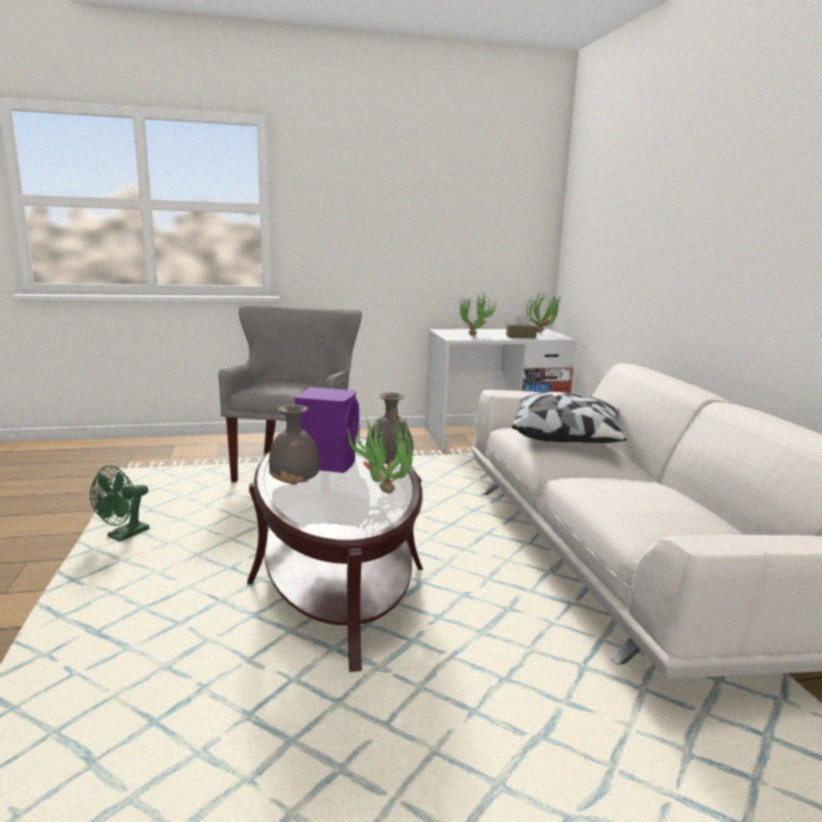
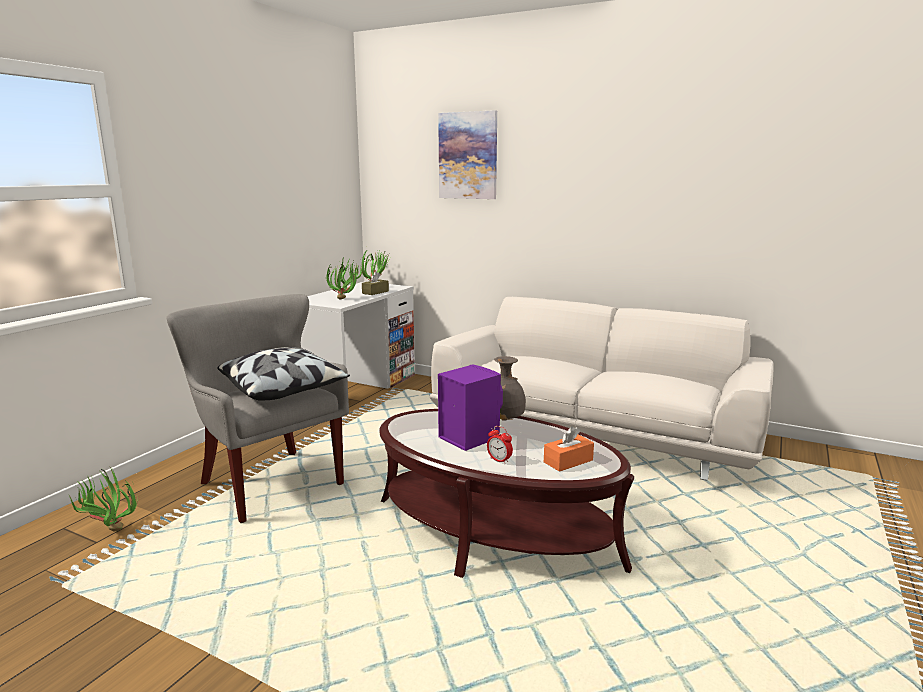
camera: 50 degrees left, 0 degrees up
green fan [90,465,150,542] -> none
grey vase [269,405,320,485] -> alarm clock [487,426,513,464]
potted plant [344,416,413,494] -> potted plant moved to [69,467,137,532]
pillow [512,392,627,443] -> pillow moved to [217,347,350,401]
none -> picture [438,110,497,199]
none -> orange tissue box [544,426,594,472]

